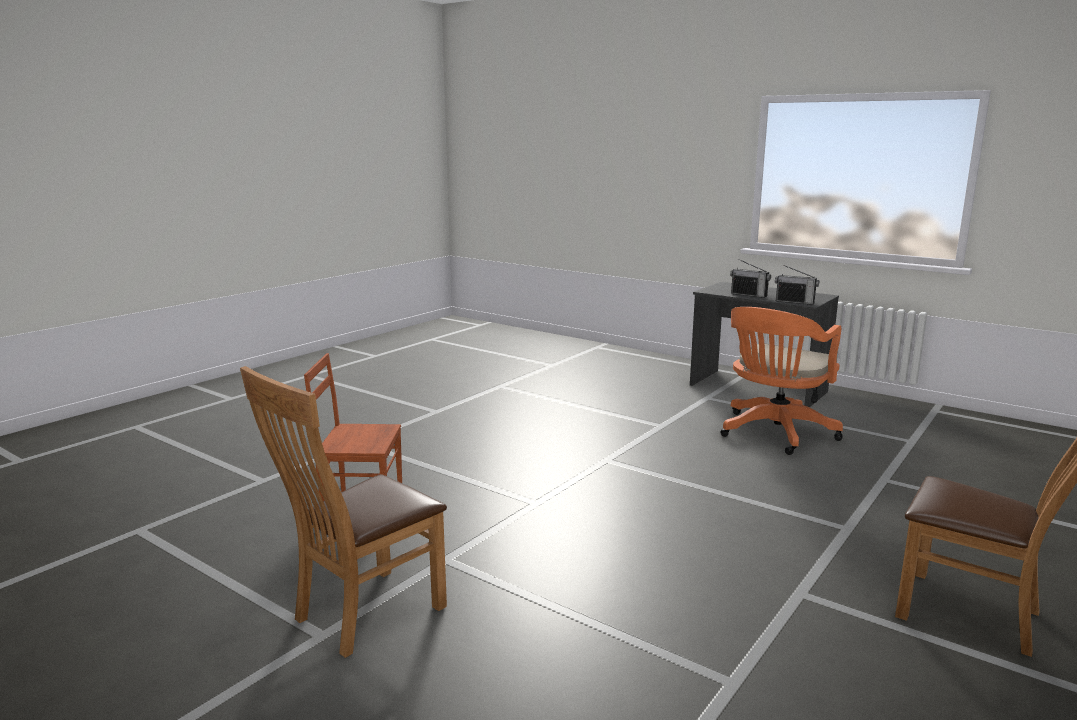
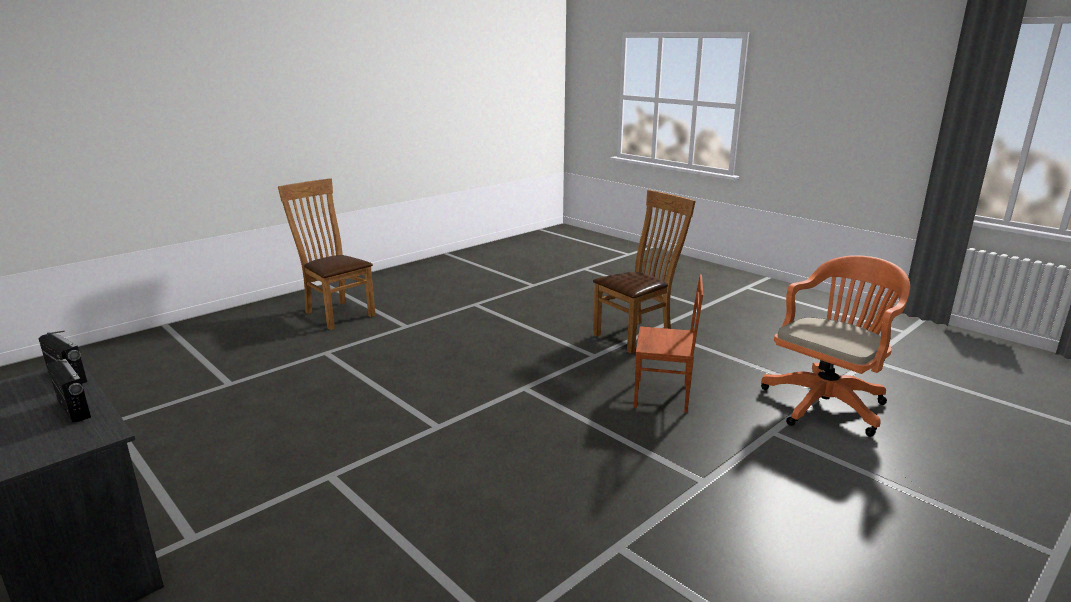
camera: 170 degrees left, 5 degrees up
orange office chair [720,307,843,455] -> orange office chair moved to [761,255,910,437]

